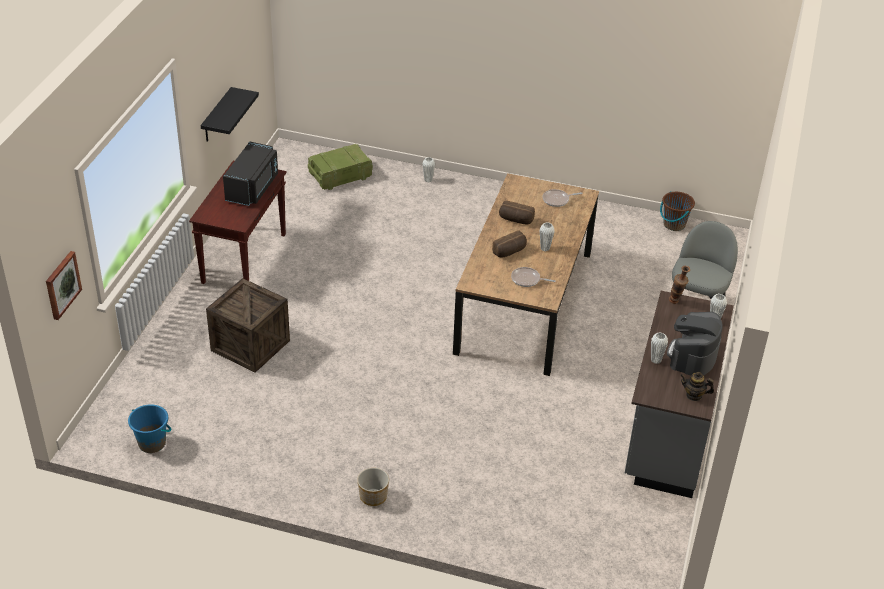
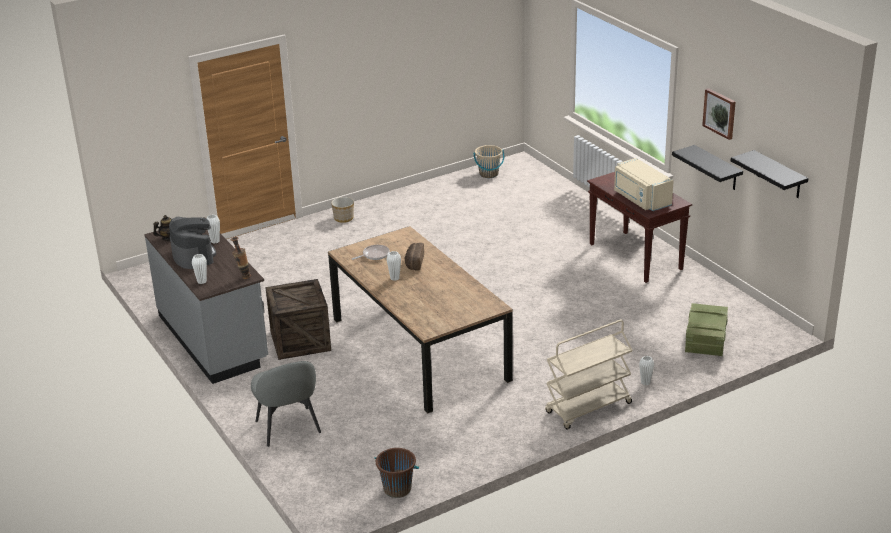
camera: 135 degrees right, 10 degrees down
picture [46,251,82,320] -> picture moved to [702,88,736,140]
blue bucket [128,404,171,453] -> beige bucket [473,145,504,178]
crate [206,278,290,373] -> crate moved to [265,279,331,360]
black microwave [223,142,278,206] -> beige microwave [614,158,674,211]
bread [499,200,535,224] -> none
frying pan [542,189,583,207] -> none
none -> beige cart [545,320,632,430]
none -> black shelf [730,150,808,198]

